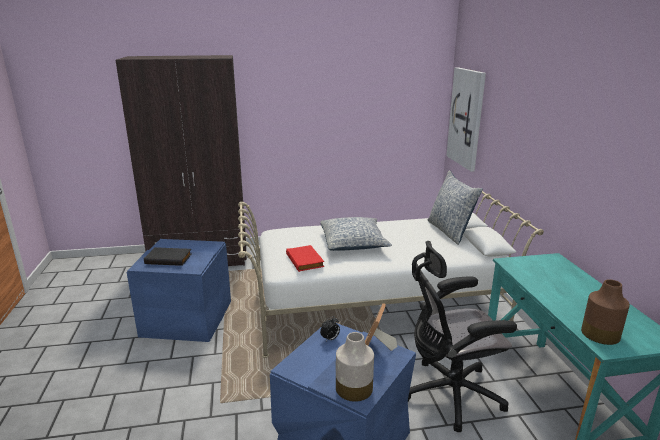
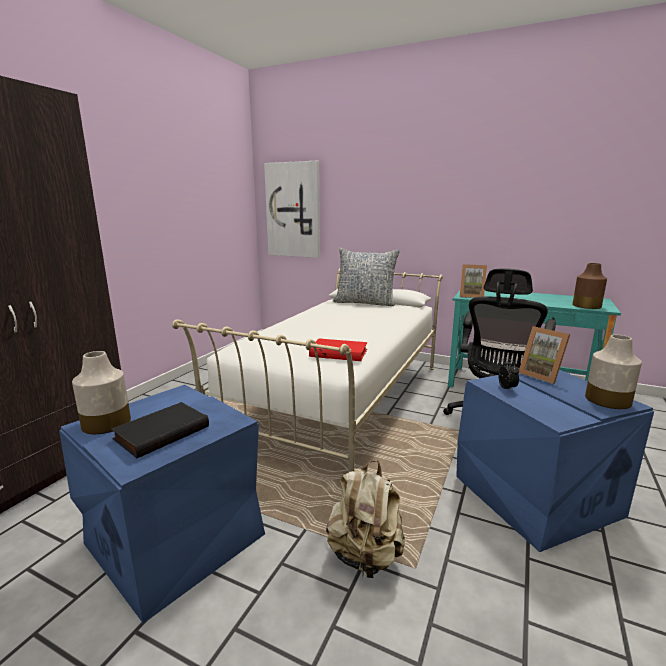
camera: 55 degrees left, 5 degrees down
pillow [320,217,392,251] -> none
none -> beige vase [72,351,131,434]
none -> beige backpack [326,460,405,578]
none -> picture frame [460,264,487,298]

